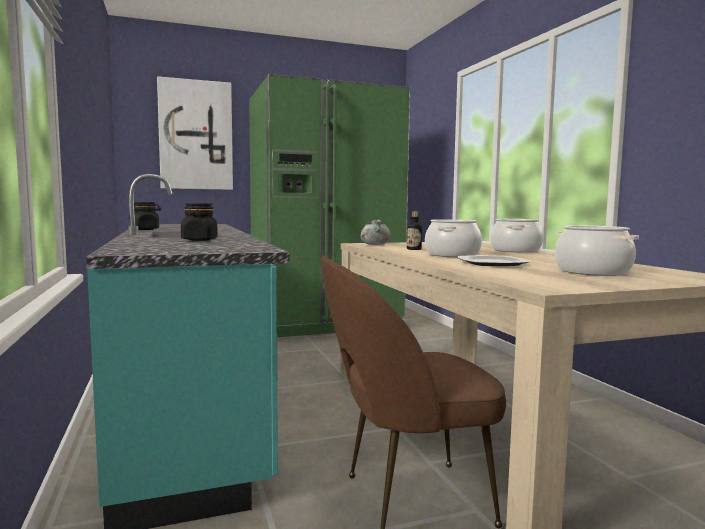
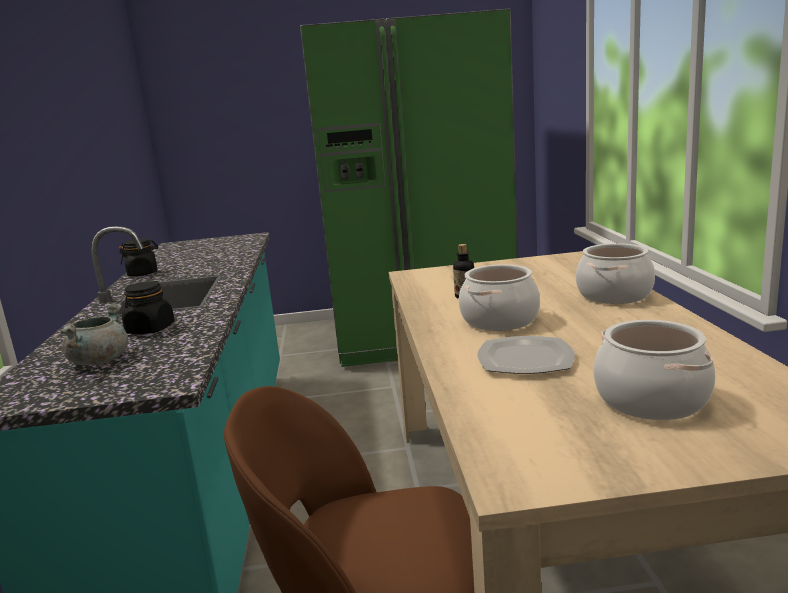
camera: 15 degrees right, 10 degrees up
picture [157,76,233,190] -> none
grey cooking pot [360,219,391,245] -> grey cooking pot moved to [61,303,128,365]

